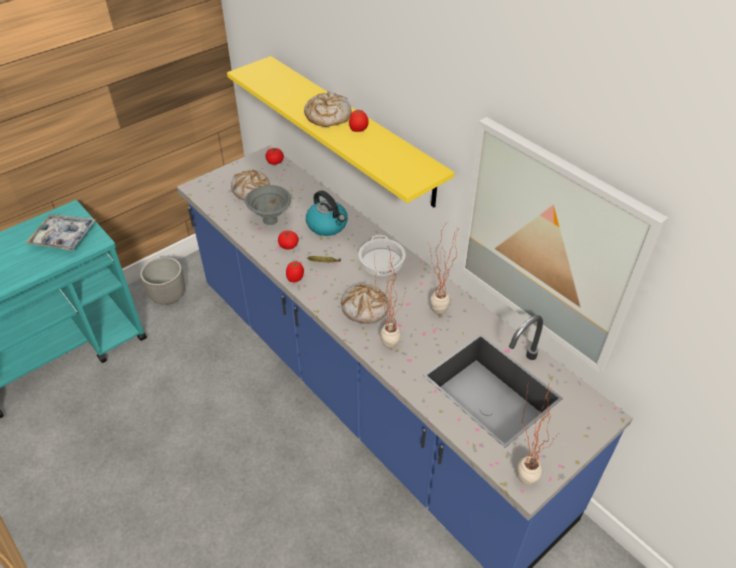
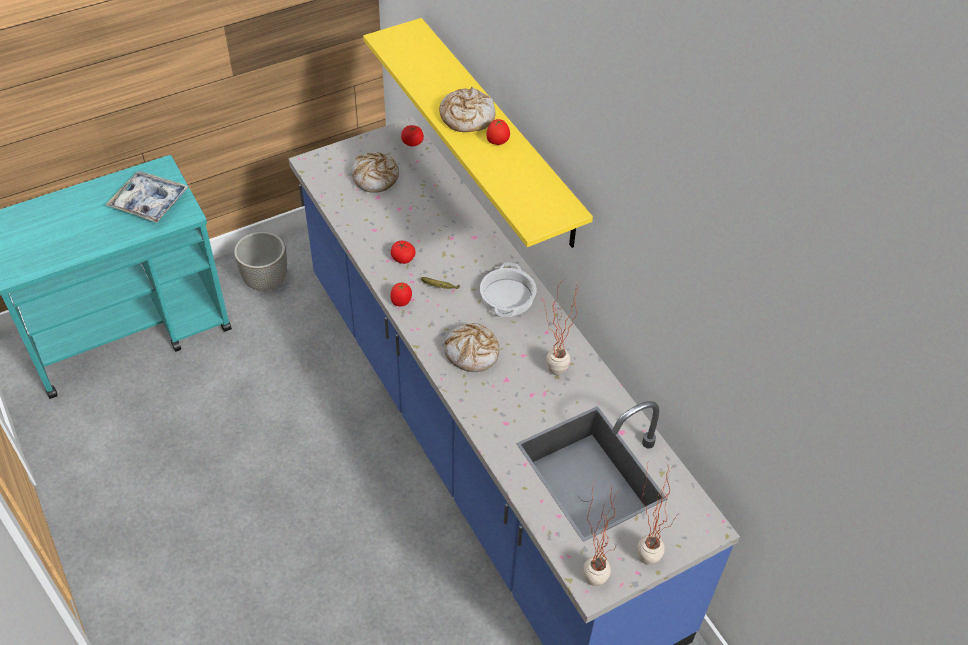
camera: 10 degrees right, 5 degrees up
grey bowl [245,185,291,225] -> none
kettle [306,190,348,236] -> none
potted plant [374,249,405,349] -> potted plant moved to [637,460,678,565]
picture [459,117,668,374] -> none

